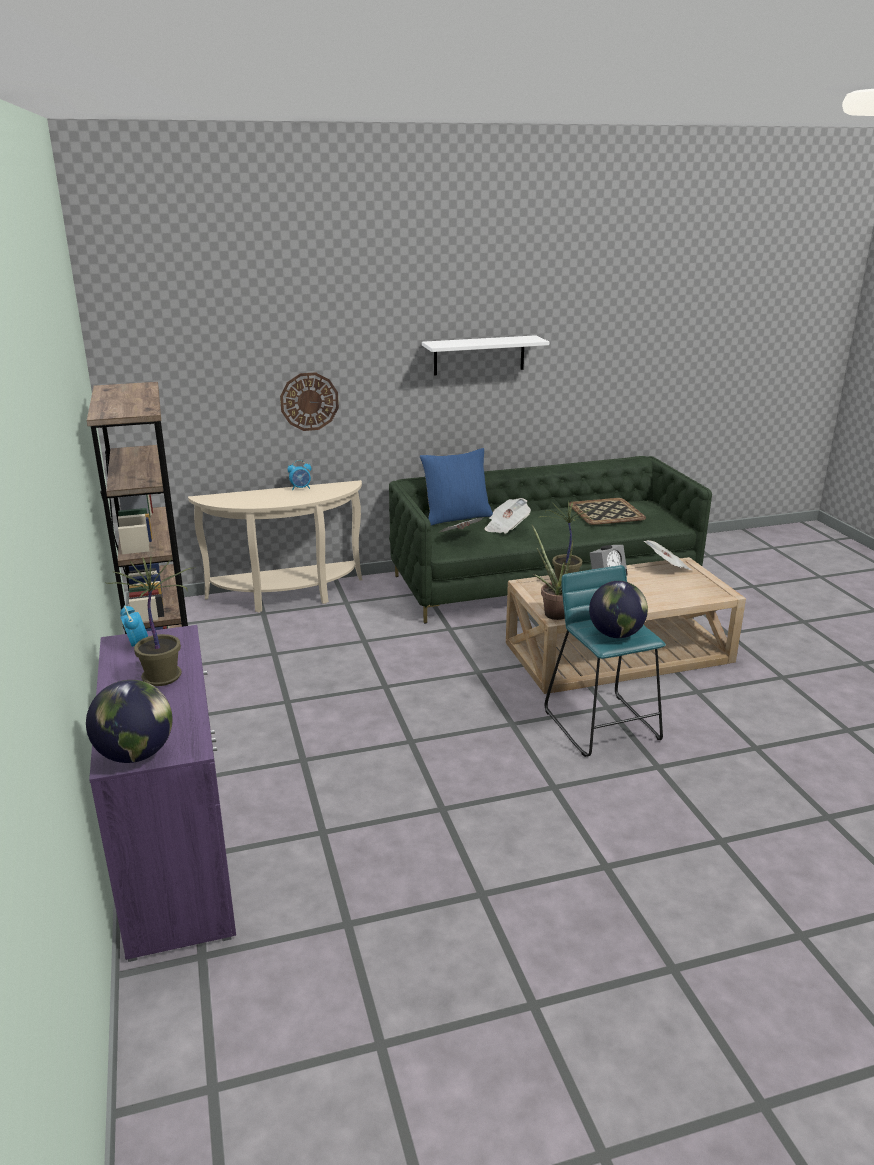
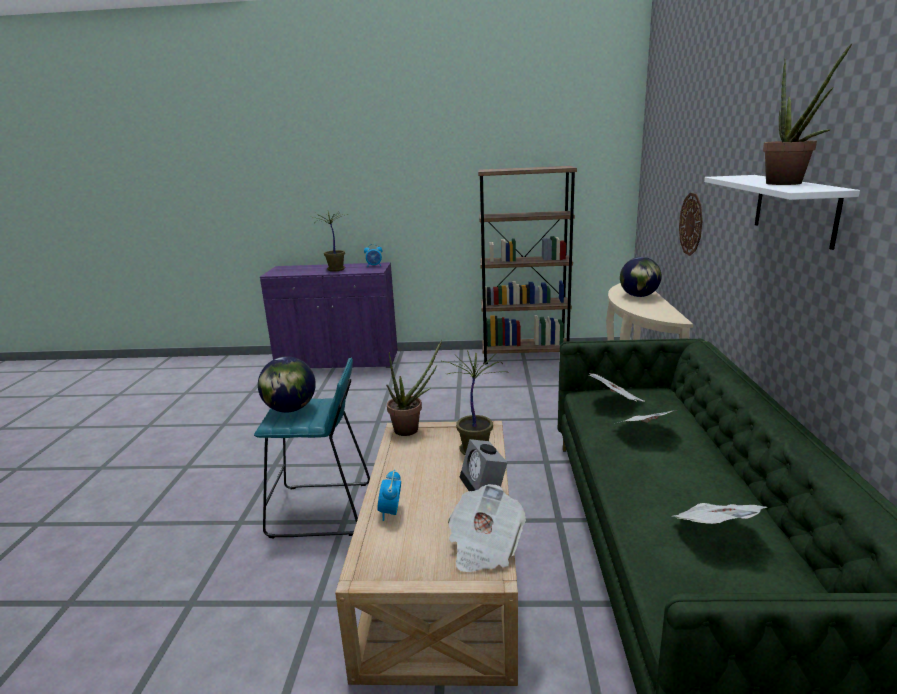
camera: 110 degrees right, 5 degrees down
globe [86,680,173,763] -> globe moved to [620,257,661,297]
alarm clock [287,460,311,490] -> alarm clock moved to [377,470,401,521]
blue pillow [420,448,493,526] -> none
tray [569,498,646,525] -> newspaper [672,503,768,524]
none -> potted plant [763,43,852,185]

